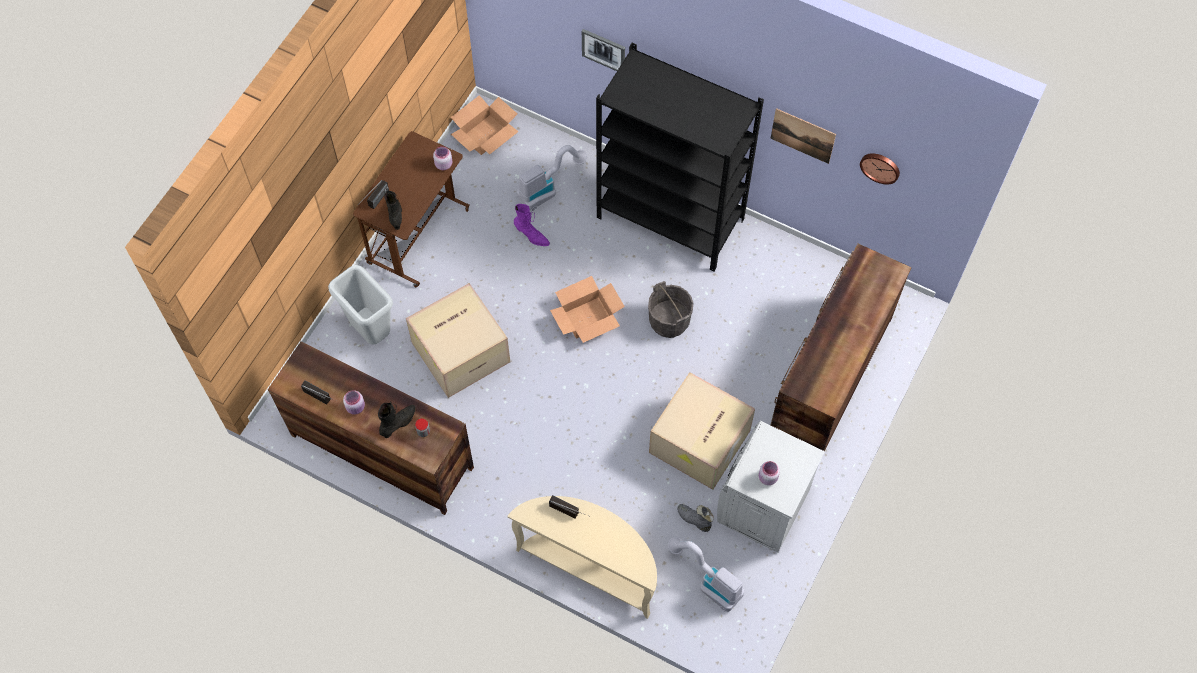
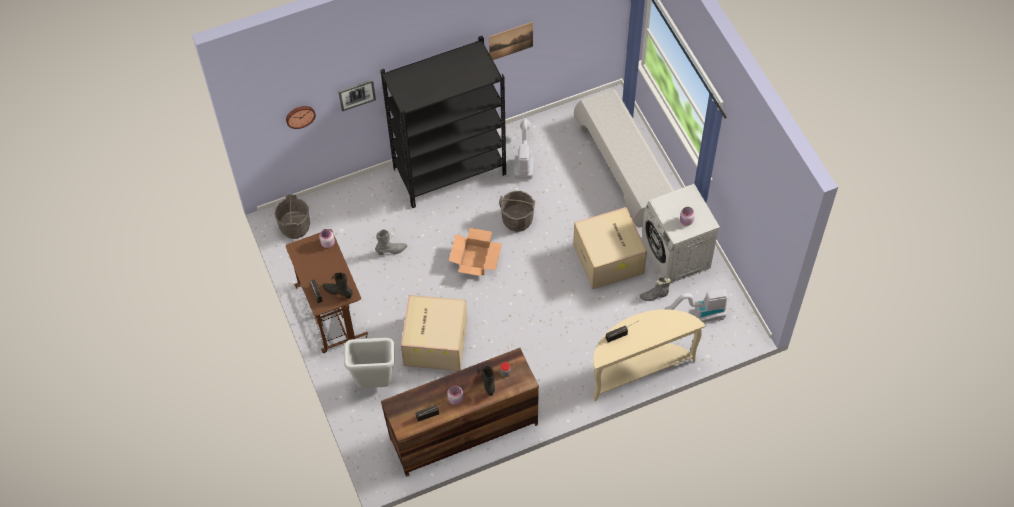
camera: 50 degrees left, 5 degrees down
cardboard box [450,95,519,155] -> grey bucket [274,194,310,239]
purple boot [514,204,550,246] -> grey boot [375,229,408,255]
vacuum cleaner [517,145,587,211] -> vacuum cleaner moved to [514,118,534,180]
brown cabinet [771,244,912,451] -> grey bench [574,89,675,228]
wall clock [860,153,900,184] -> wall clock moved to [286,106,316,129]

